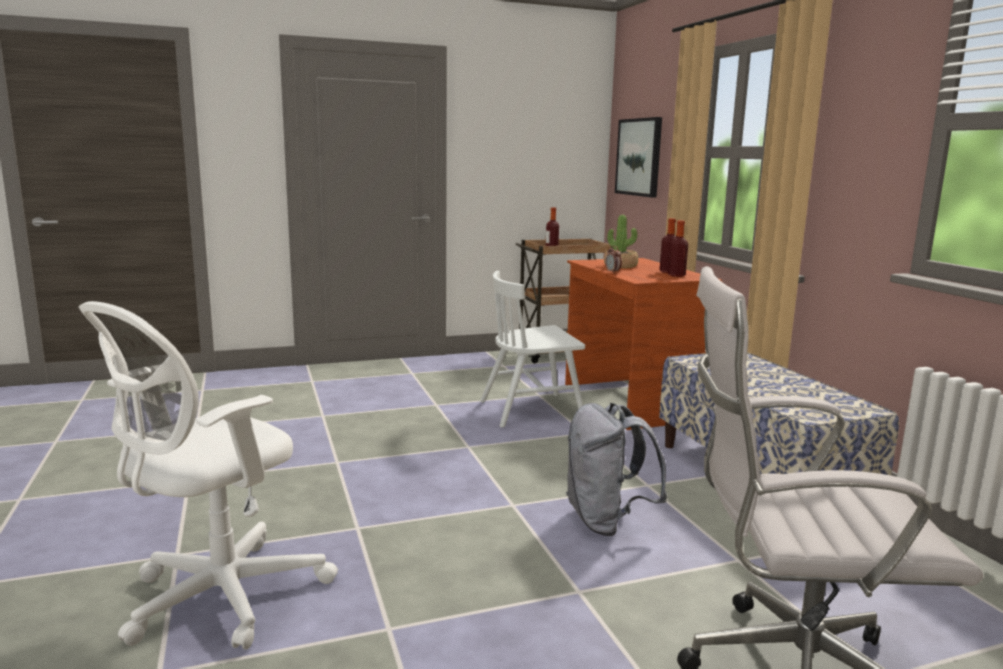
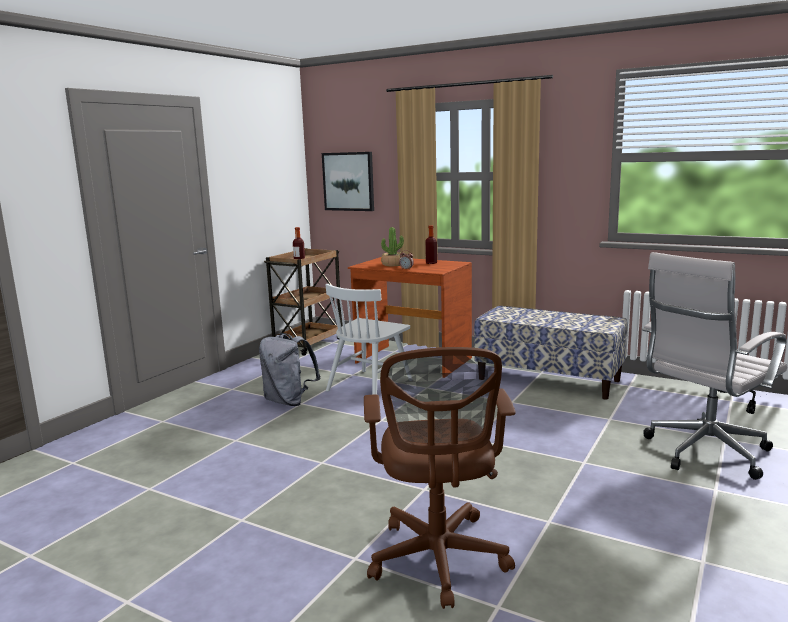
camera: 40 degrees left, 0 degrees up
white office chair [79,301,338,650] -> brown office chair [364,347,516,609]
grey backpack [566,403,667,536] -> grey backpack moved to [259,333,321,406]
bottle [668,220,688,277] -> none

